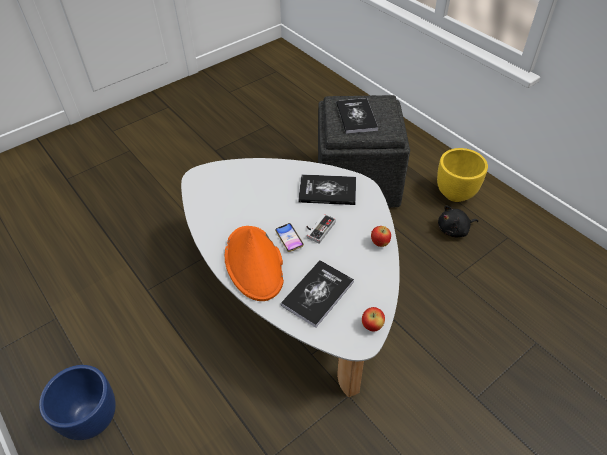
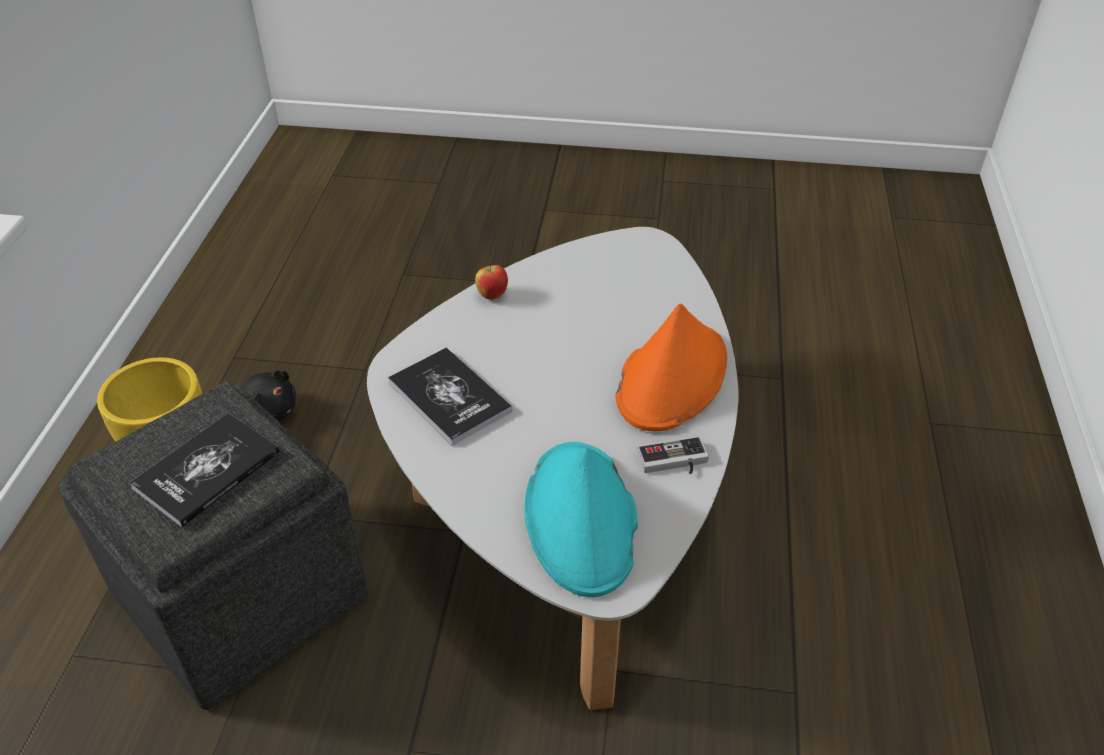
camera: 135 degrees left, 5 degrees down
blue planter [39,365,116,440] -> none
phone [275,223,304,252] -> none
book [281,260,354,328] -> none
game controller [306,214,336,244] -> game controller moved to [637,436,709,474]
apple [362,307,385,331] -> none
none -> turquoise hat [524,442,638,597]

